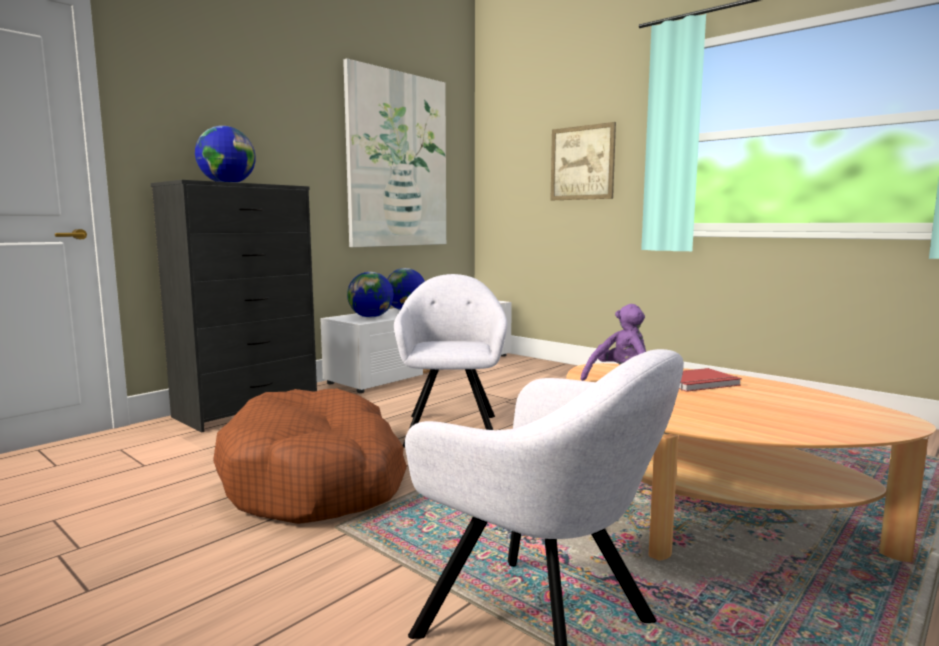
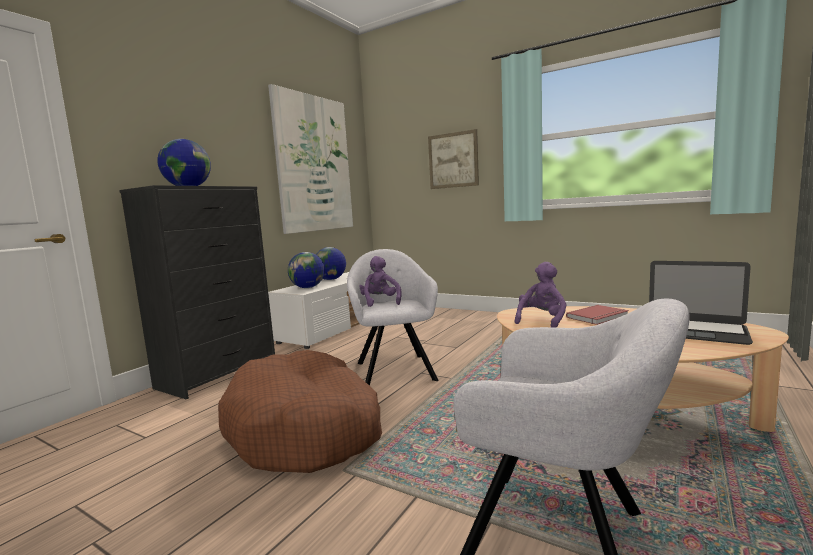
camera: 10 degrees left, 0 degrees up
none -> purple plush toy [360,256,401,307]
none -> laptop [649,261,753,345]

